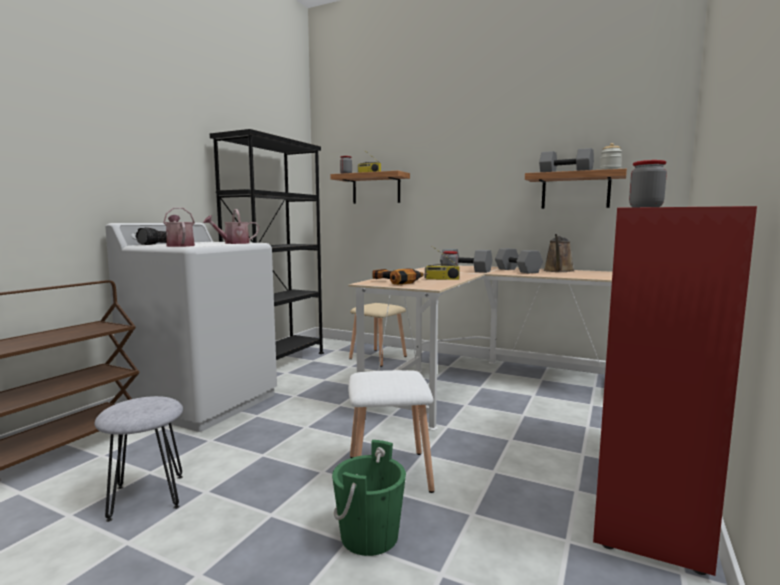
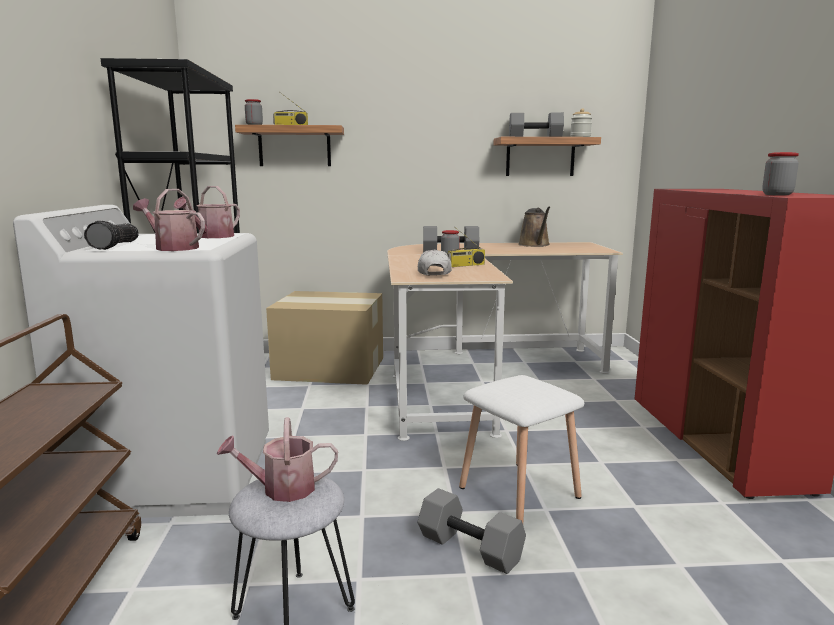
camera: 30 degrees left, 5 degrees up
green bucket [332,440,406,556] -> none
beige stool [349,303,407,367] -> cardboard box [266,291,383,385]
power drill [372,268,428,285] -> white cap [418,249,452,275]
grey dumbbell [495,248,543,273] -> grey dumbbell moved to [418,488,526,574]
none -> watering can [217,417,338,502]

